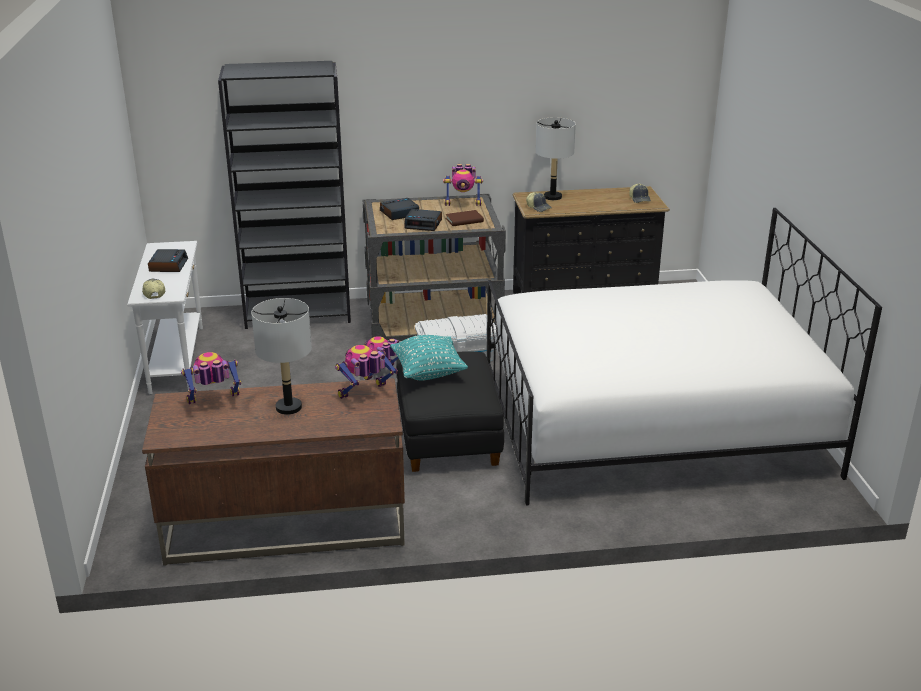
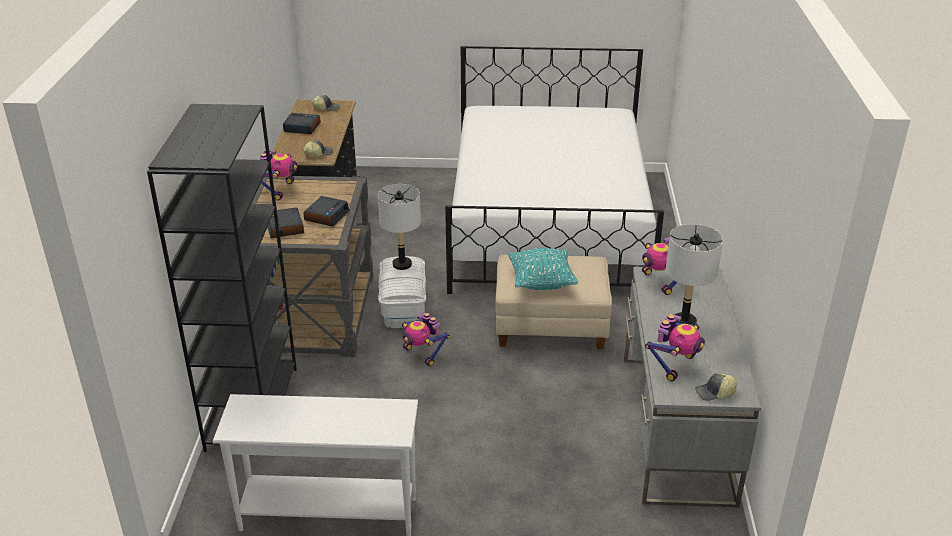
camera: 80 degrees left, 5 degrees up
cap [142,279,165,299] -> cap moved to [695,373,738,401]
brown desk [142,378,405,566] -> grey desk [624,267,761,507]
alarm clock [148,249,188,272] -> alarm clock moved to [283,113,321,134]
toy robot [181,352,241,404] -> toy robot turned 135 degrees counterclockwise [645,314,705,381]
black ottoman [396,351,504,472] -> beige ottoman [495,254,612,349]
brown book [446,210,484,226] -> none
grey table lamp [536,117,576,200] -> grey table lamp moved to [378,184,421,270]

